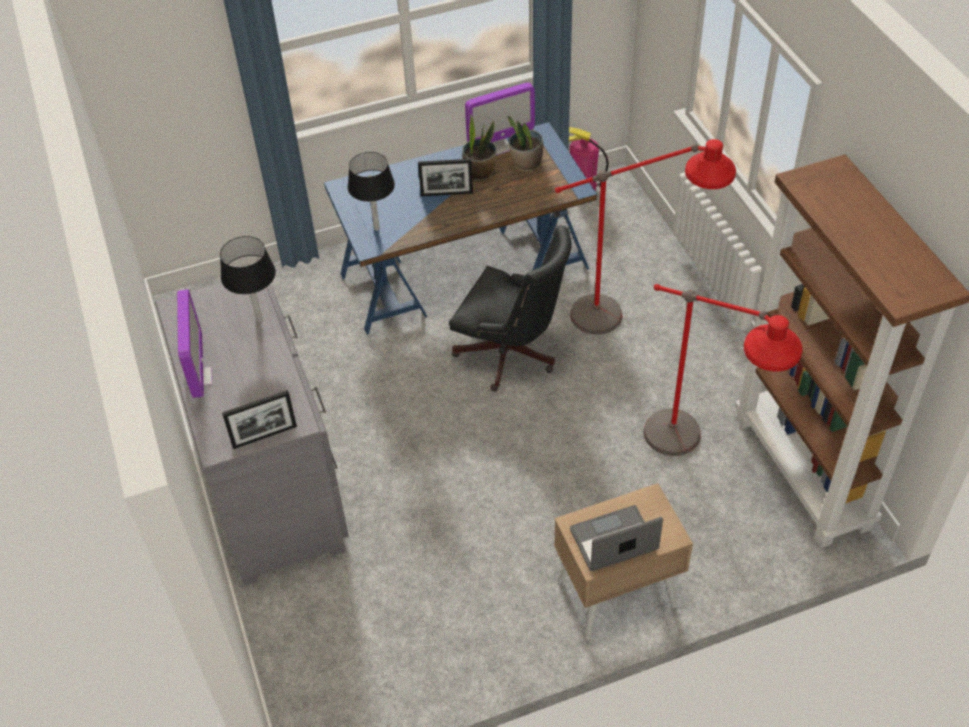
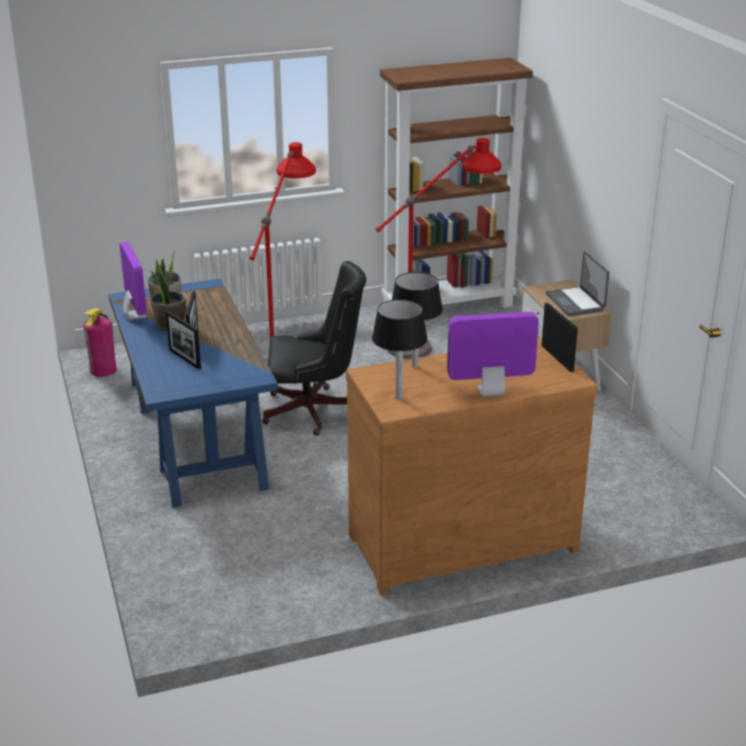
camera: 90 degrees left, 20 degrees down
grey dresser [155,283,349,586] -> brown dresser [346,338,597,596]
black table lamp [348,152,395,231] -> black table lamp moved to [372,299,427,399]
black office chair [449,225,572,391] -> black office chair turned 60 degrees clockwise [262,261,366,435]
none -> picture frame [166,311,201,369]

